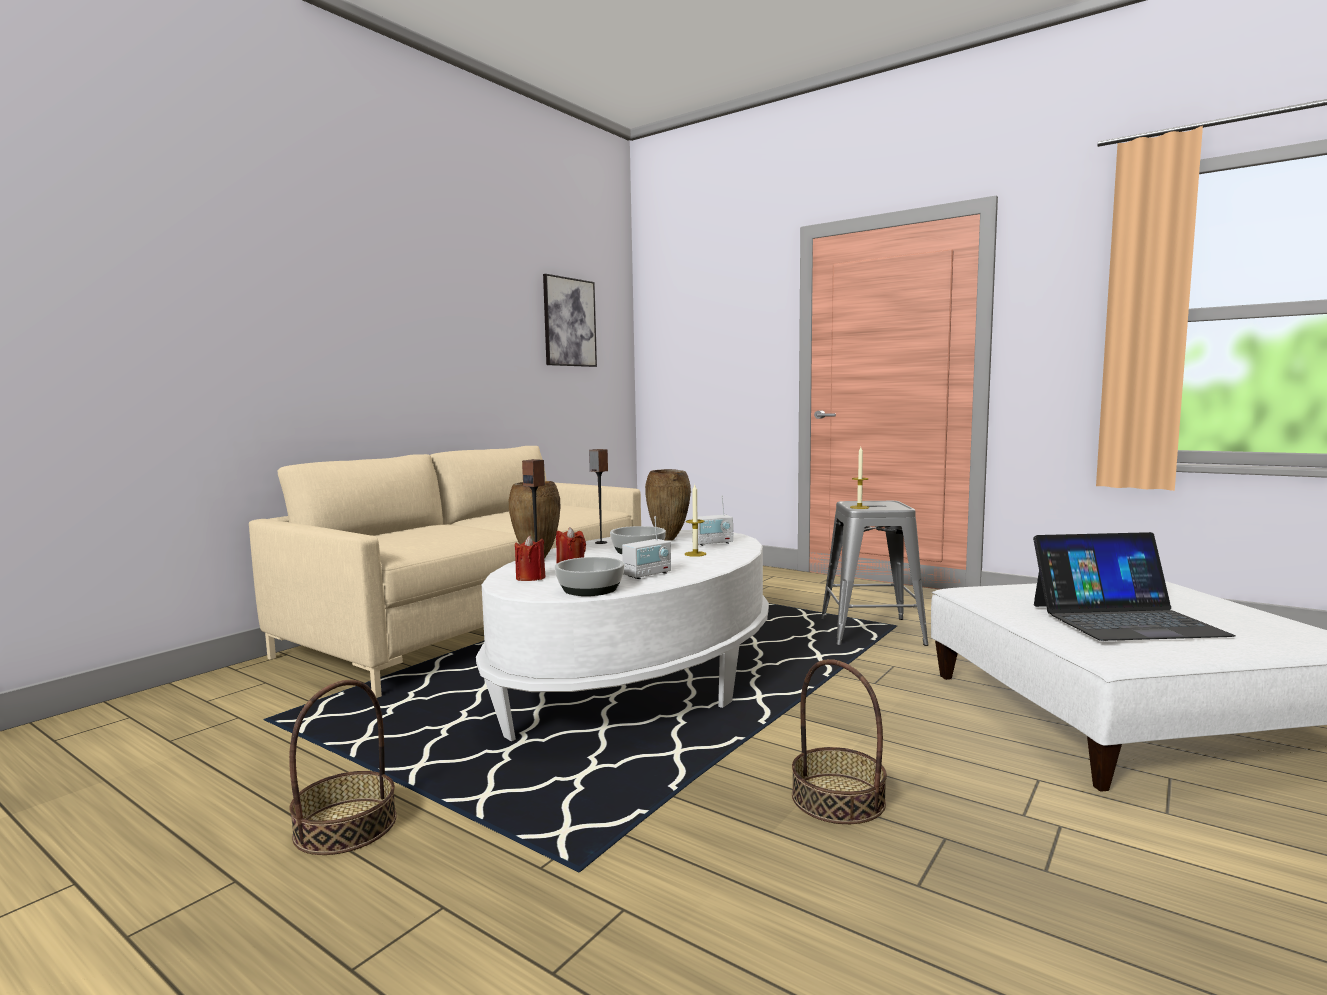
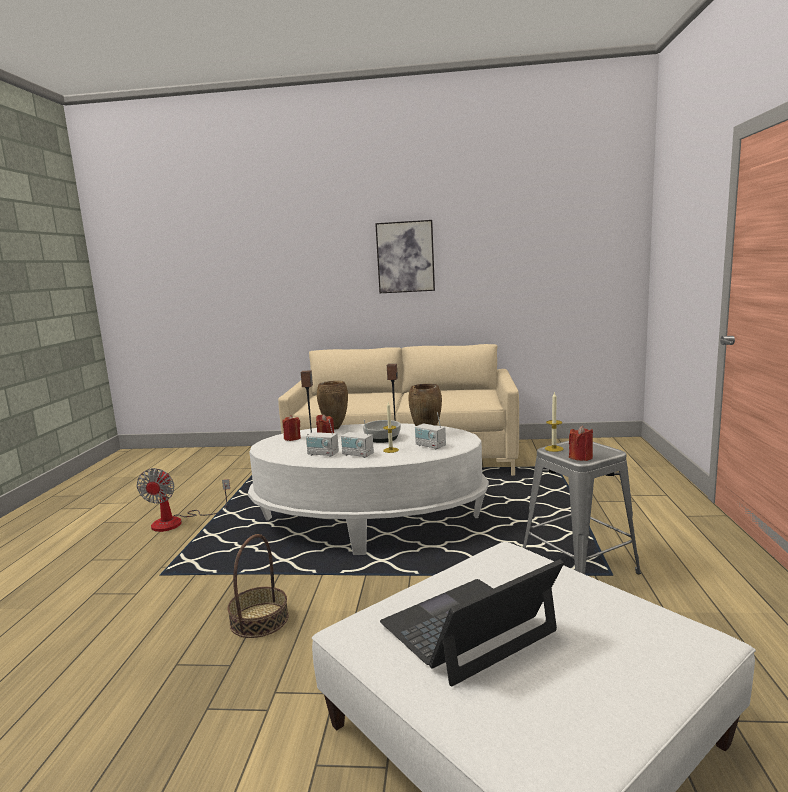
camera: 60 degrees right, 5 degrees up
basket [289,680,397,855] -> fan [136,468,230,532]
picture [543,274,597,367] -> picture moved to [375,220,435,293]
bowl [555,557,624,596] -> none
laptop [1033,532,1235,641] -> laptop turned 90 degrees clockwise [380,559,564,686]
none -> radio [341,420,374,458]
none -> red candle [569,426,593,461]

